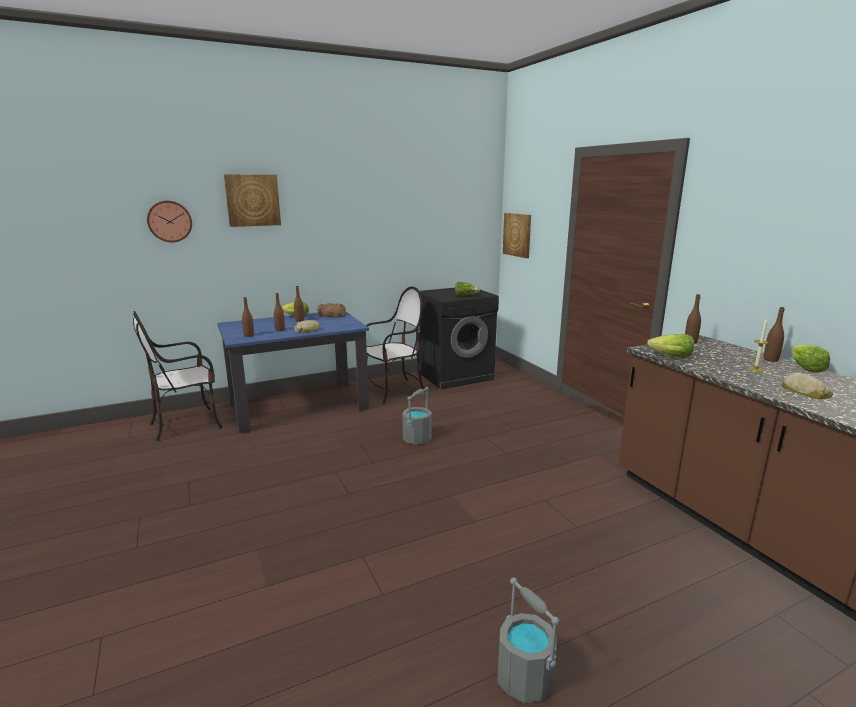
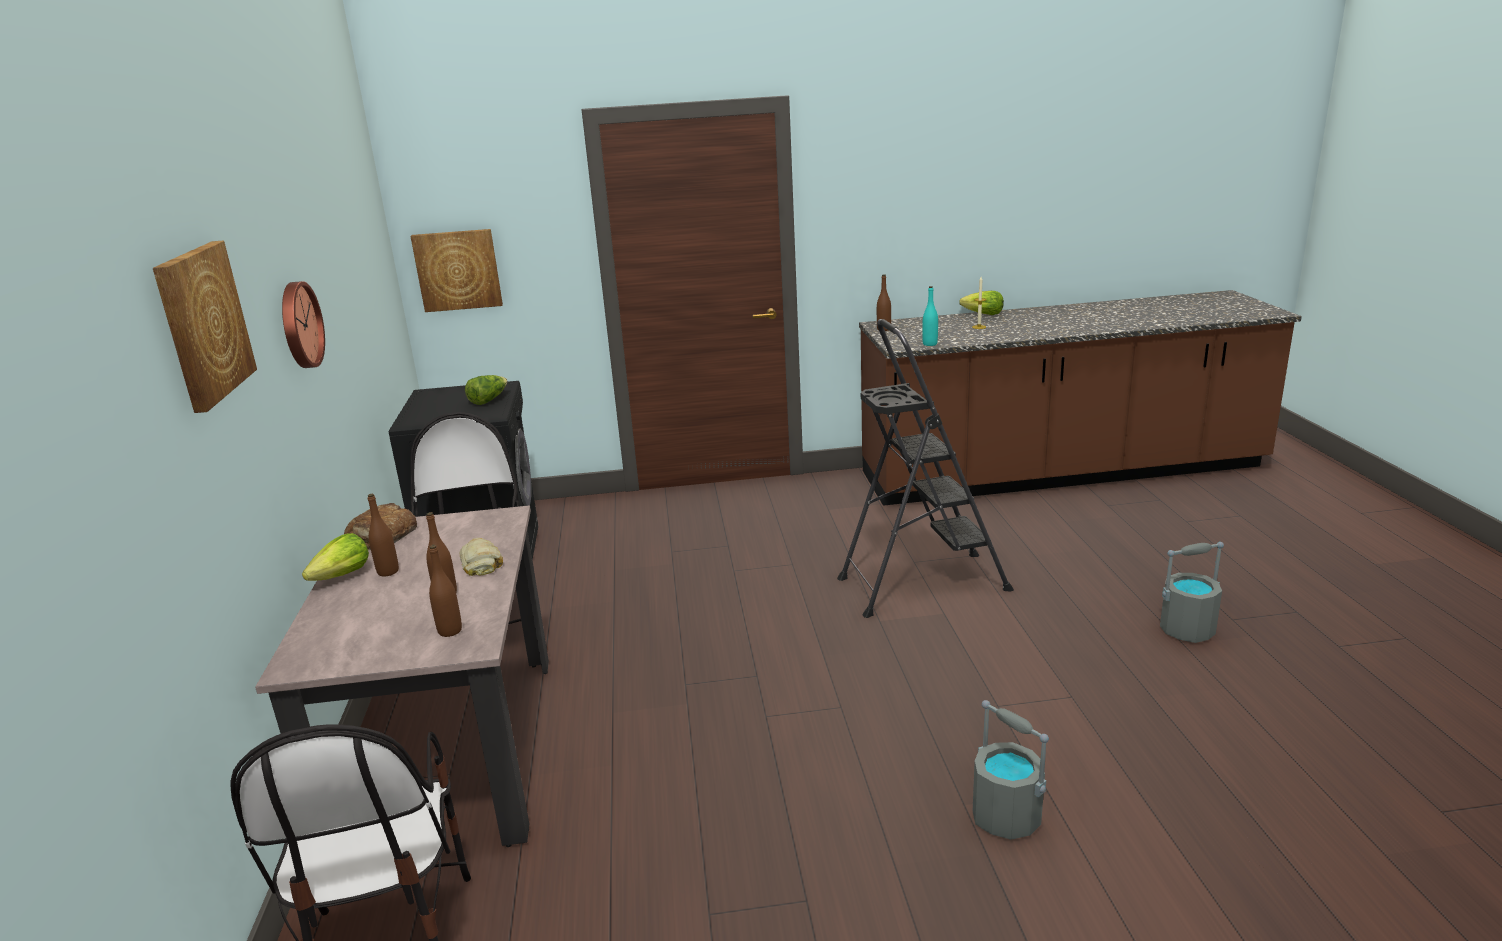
camera: 70 degrees left, 5 degrees up
wall clock [147,201,192,242] -> wall clock moved to [282,281,325,368]
blue dining table [217,312,369,433] -> beige dining table [255,505,549,847]
grey bucket [402,387,432,445] -> grey bucket moved to [973,700,1049,840]
lettuce [647,334,694,358] -> turquoise bottle [922,286,938,346]
brown bottle [763,307,784,362] -> none
bread [782,372,833,399] -> none
none -> step ladder [837,319,1014,618]

